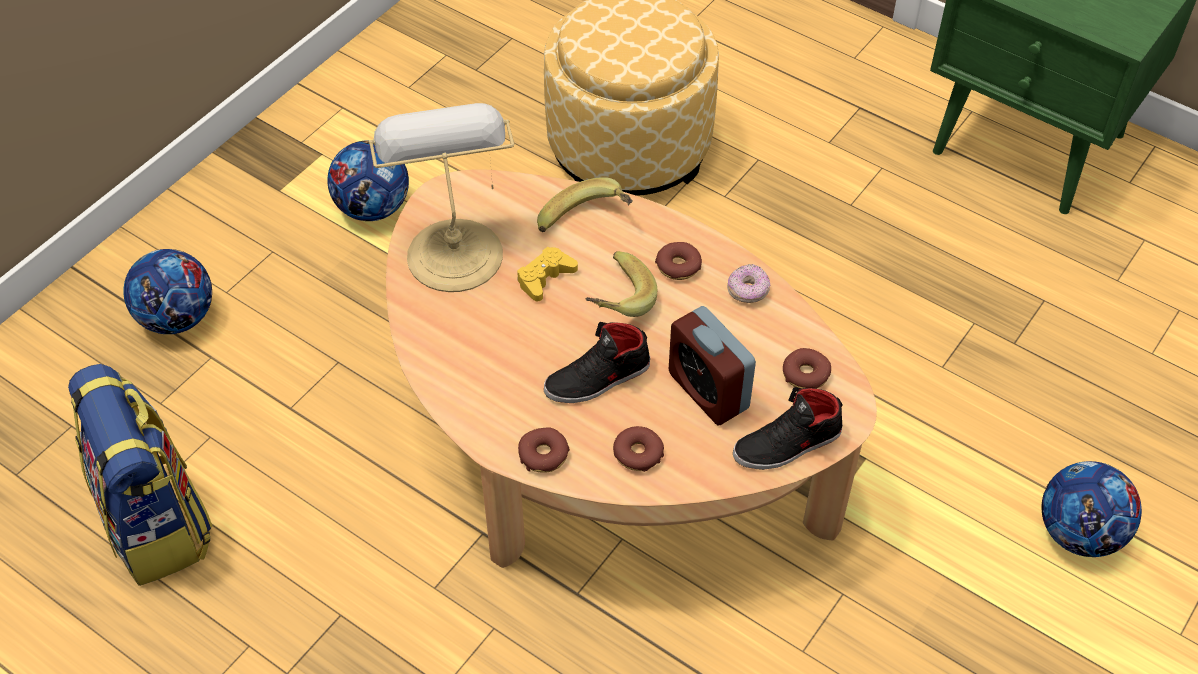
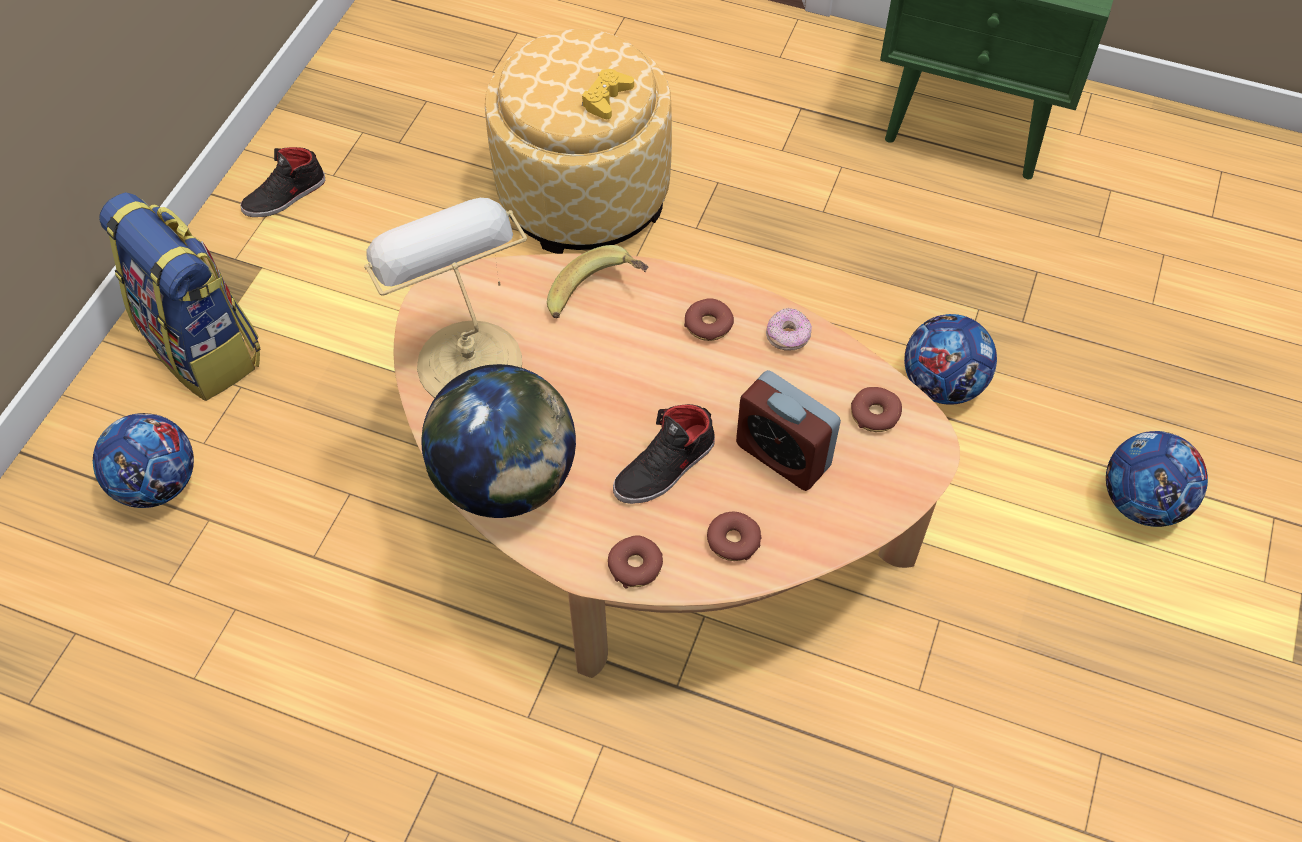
camera: 15 degrees left, 5 degrees up
backpack [68,364,212,586] -> backpack moved to [99,192,261,401]
football [327,141,409,221] -> football moved to [904,314,997,405]
yellow game controller [517,247,578,301] -> yellow game controller moved to [582,69,634,119]
banana [585,251,657,317] -> none
black shoe [733,387,843,470] -> black shoe moved to [240,147,325,217]
none -> globe [422,364,576,518]

